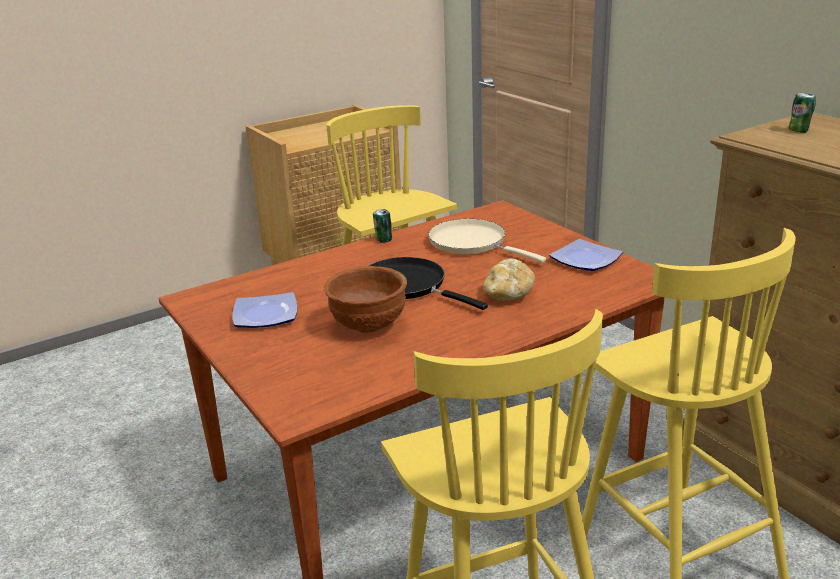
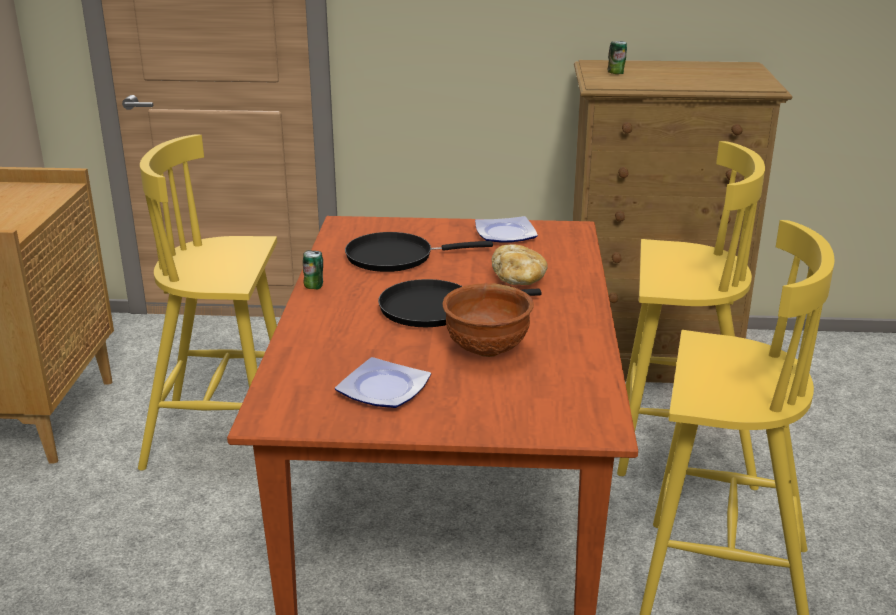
camera: 55 degrees left, 0 degrees up
beige frying pan [428,219,546,263] -> black frying pan [345,232,493,272]

